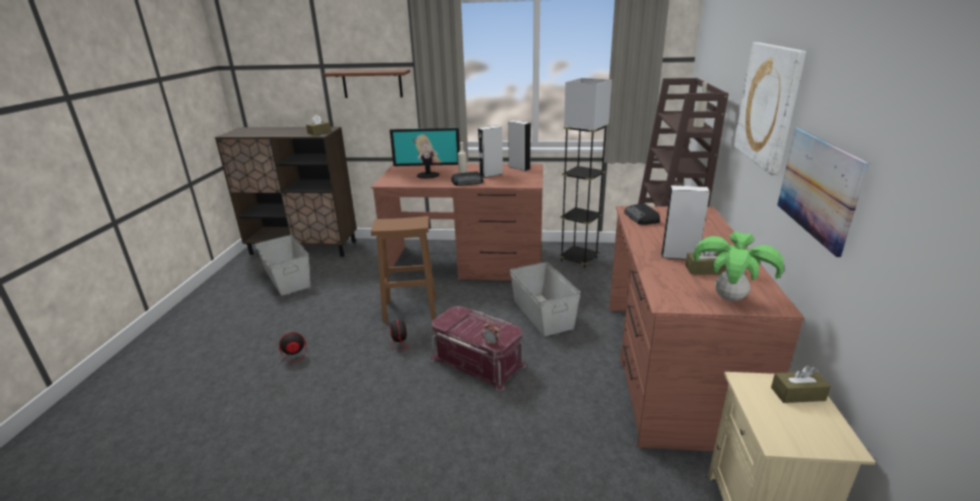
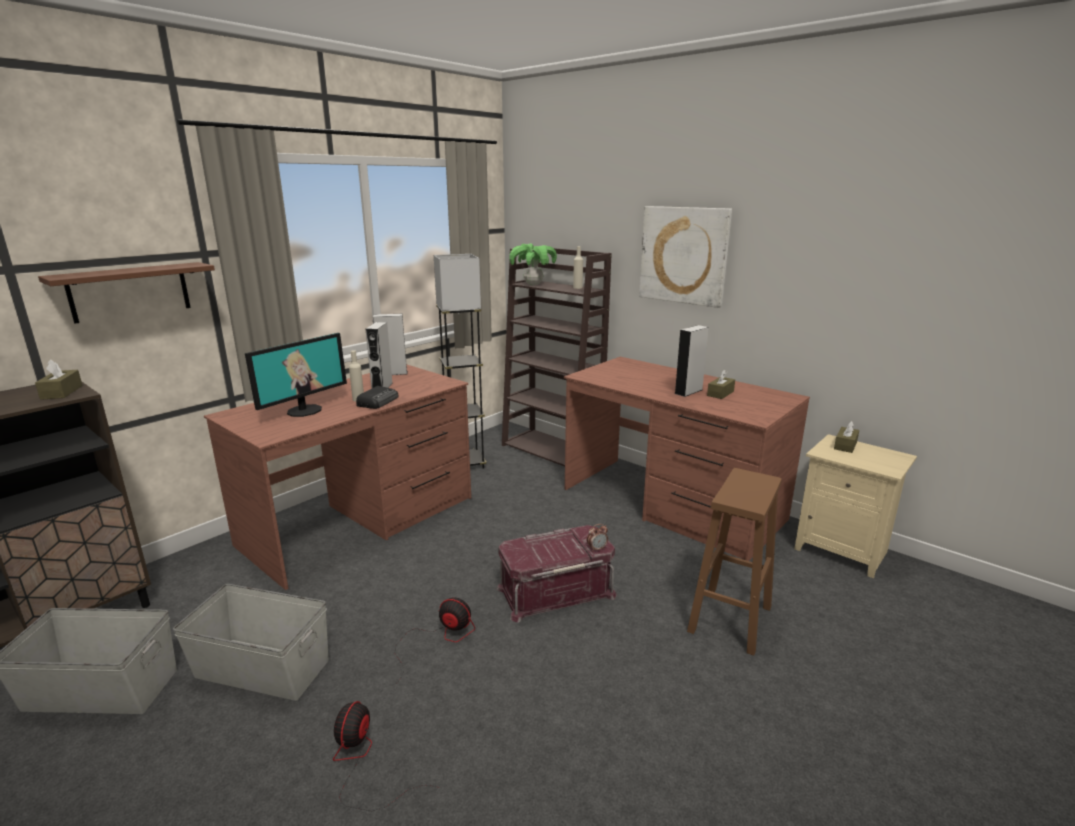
camera: 55 degrees left, 5 degrees down
brown stool [371,216,436,323] -> brown stool moved to [687,468,782,656]
grey storage box [510,262,581,336] -> grey storage box moved to [173,584,329,701]
radio [624,203,660,225] -> none
potted plant [694,231,784,301] -> potted plant moved to [509,243,557,285]
picture [777,128,869,257] -> none

